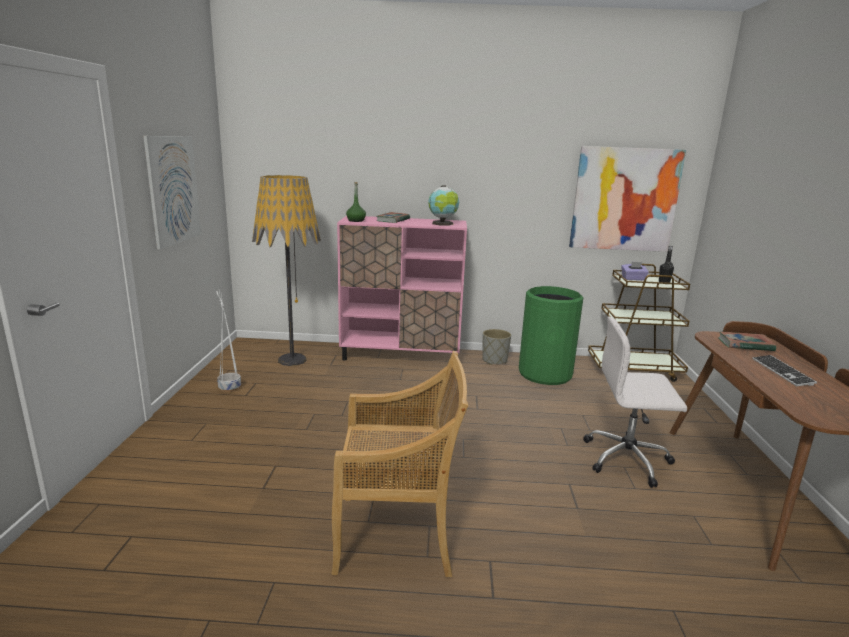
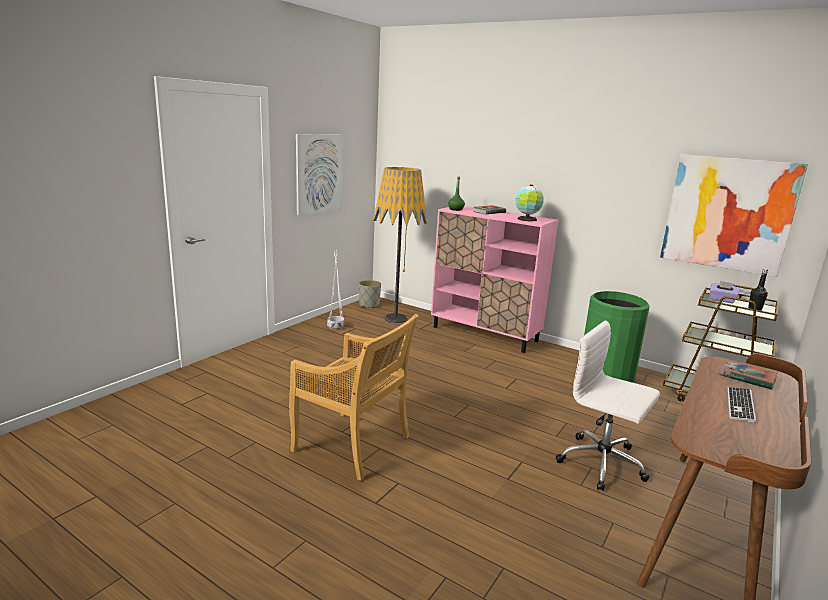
camera: 30 degrees right, 0 degrees up
grey planter [482,329,511,365] -> grey planter moved to [358,280,381,308]

